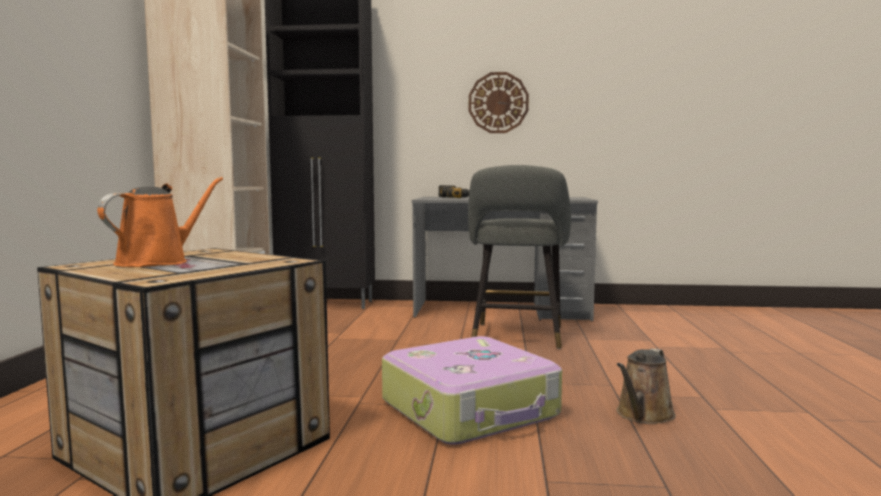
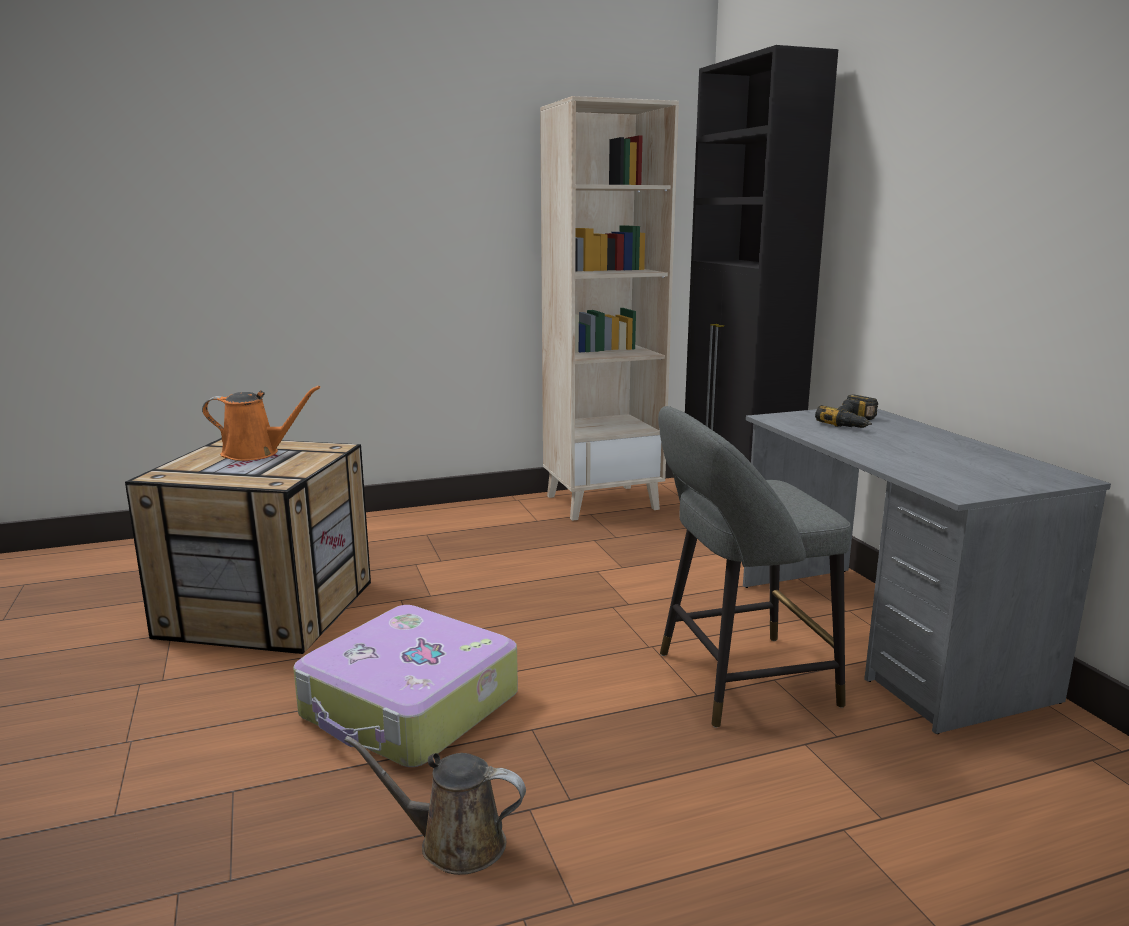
camera: 65 degrees right, 10 degrees up
wall clock [469,72,529,133] -> none

